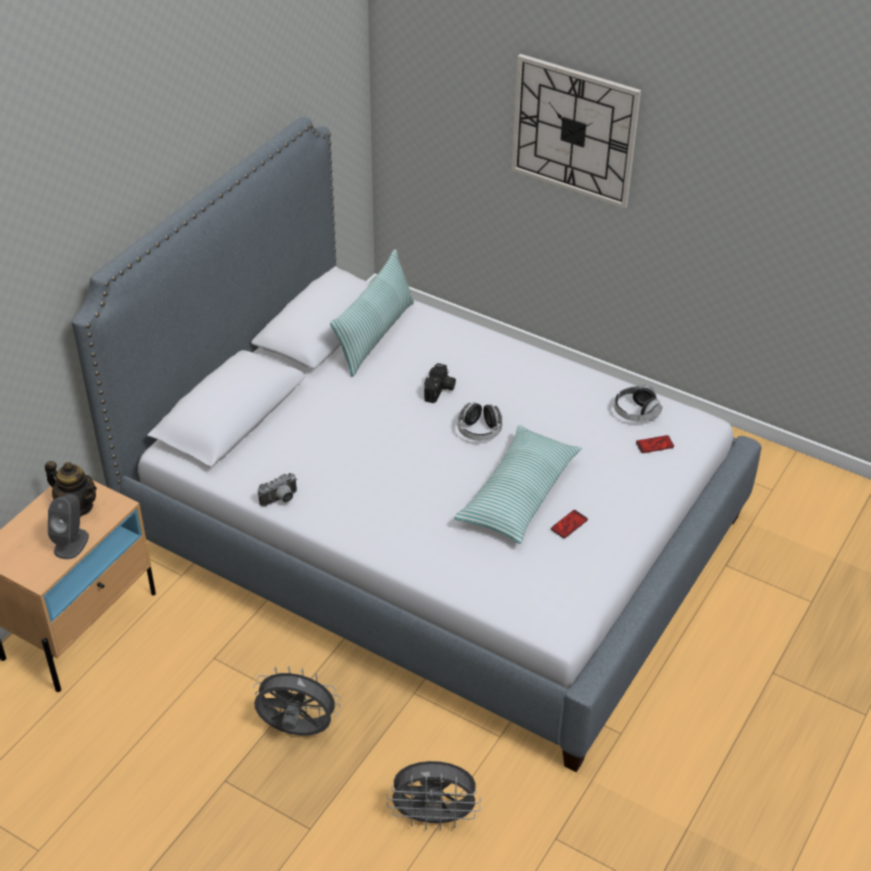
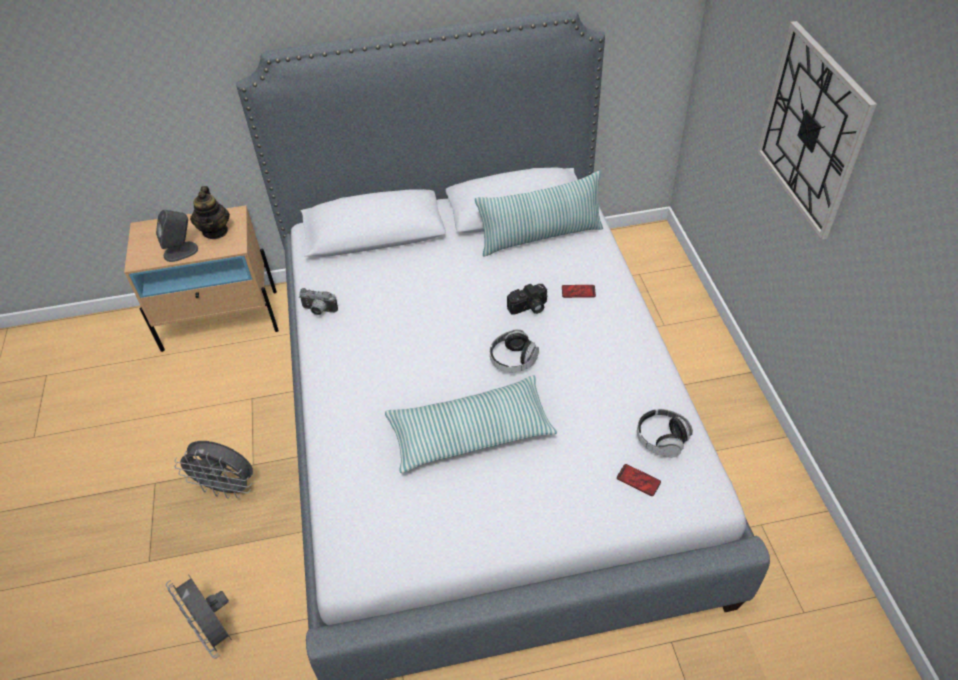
camera: 50 degrees right, 5 degrees up
grey fan [254,666,341,735] -> grey fan turned 135 degrees clockwise [175,441,253,499]
phone [551,510,588,538] -> phone moved to [562,285,596,298]

